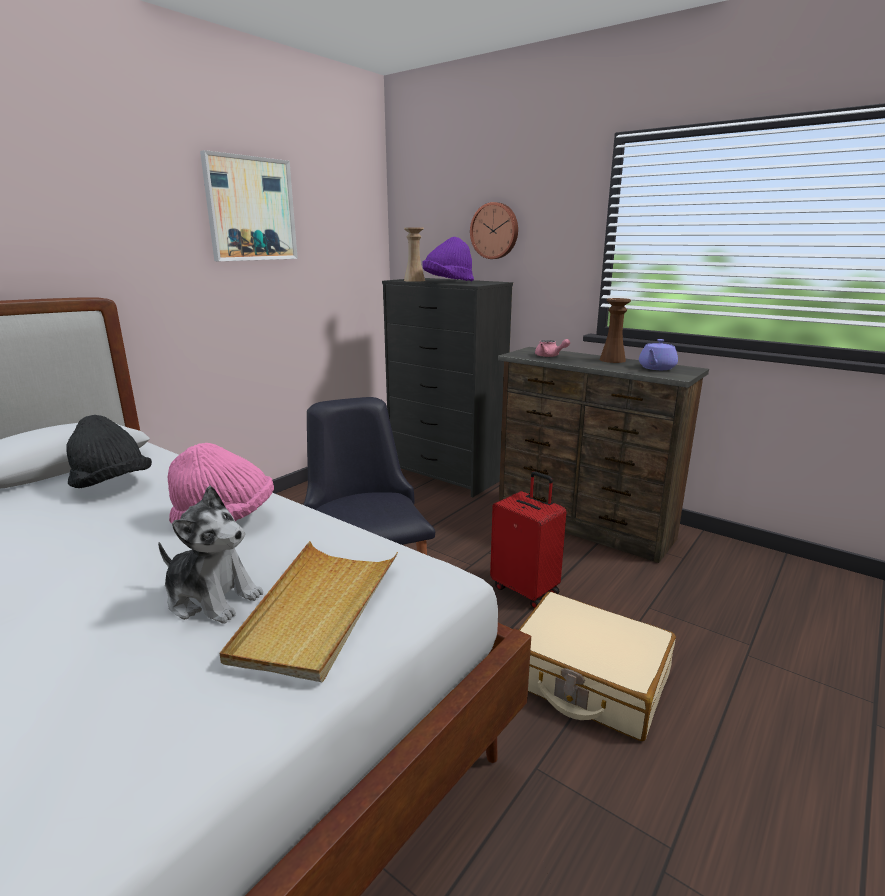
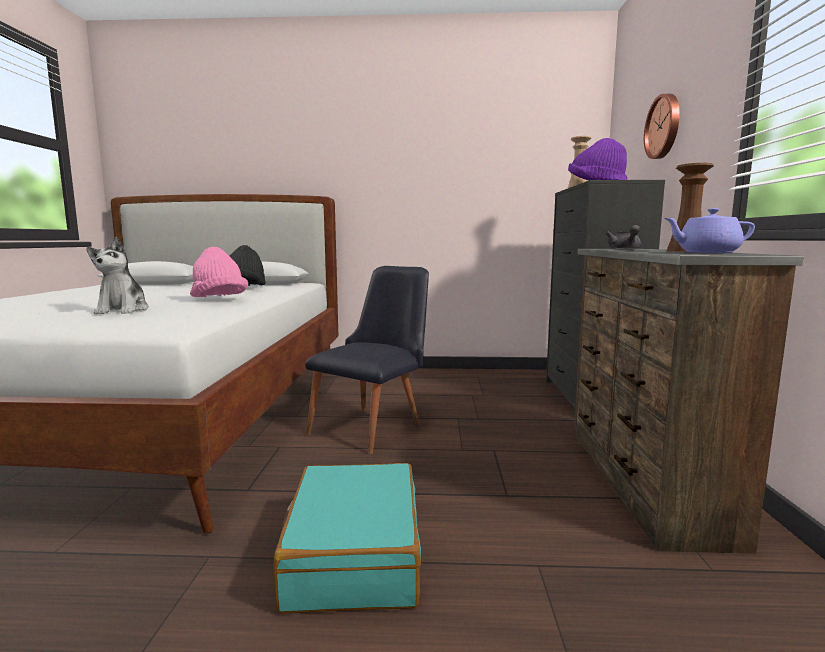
camera: 55 degrees right, 10 degrees down
picture [200,150,298,261] -> none
beige tray [220,541,398,682] -> none
red suitcase [490,471,566,609] -> none
beige suitcase [518,592,676,741] -> turquoise suitcase [273,463,421,613]
pink teapot [535,339,570,357] -> grey teapot [605,225,641,249]

